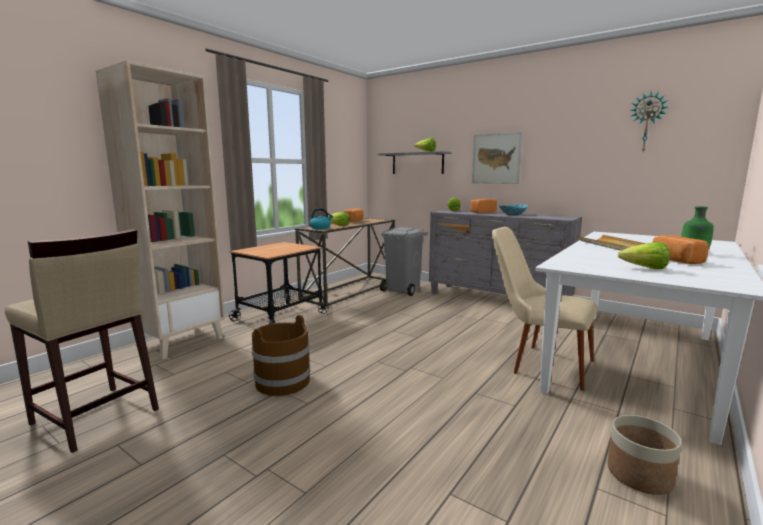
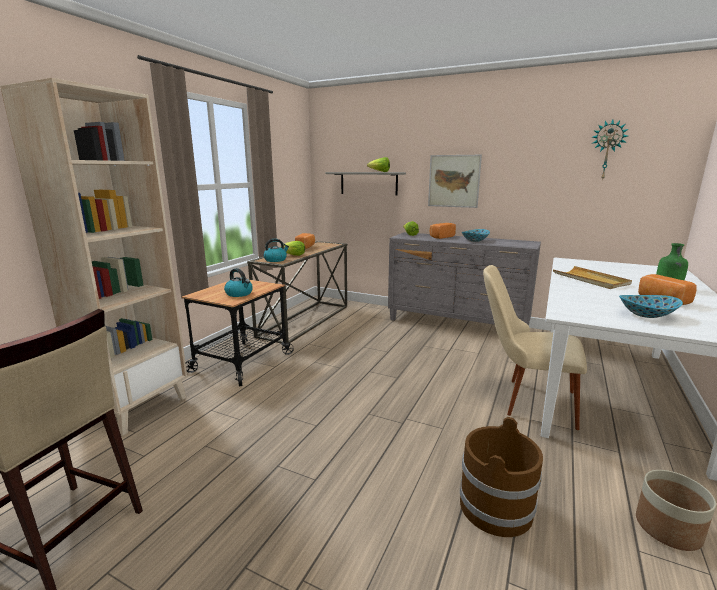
camera: 10 degrees left, 5 degrees up
brown bucket [252,315,310,396] -> brown bucket moved to [460,417,543,537]
grey trash can [380,227,428,296] -> none
lettuce [618,242,670,269] -> bowl [619,295,683,318]
none -> kettle [224,268,253,297]

